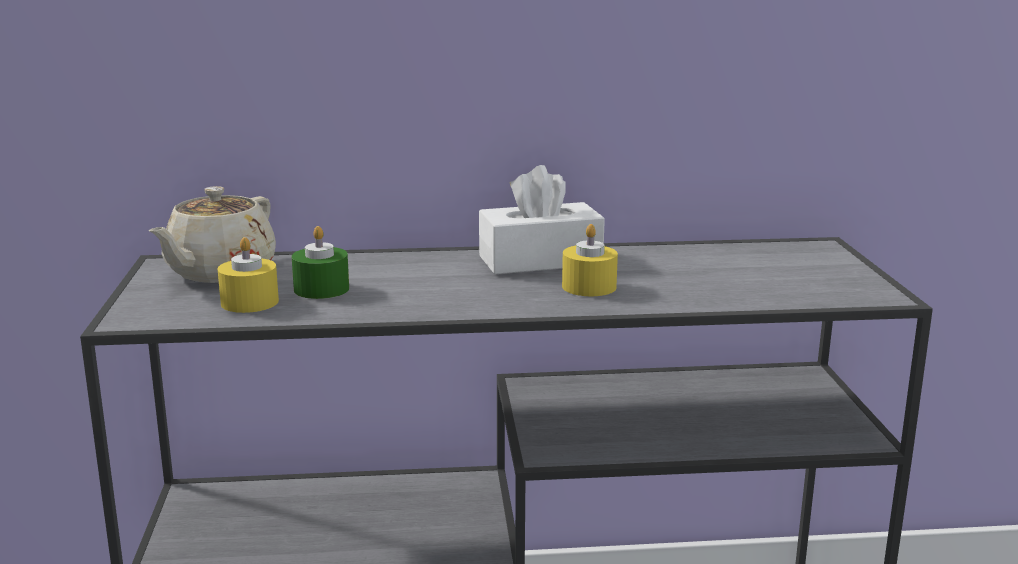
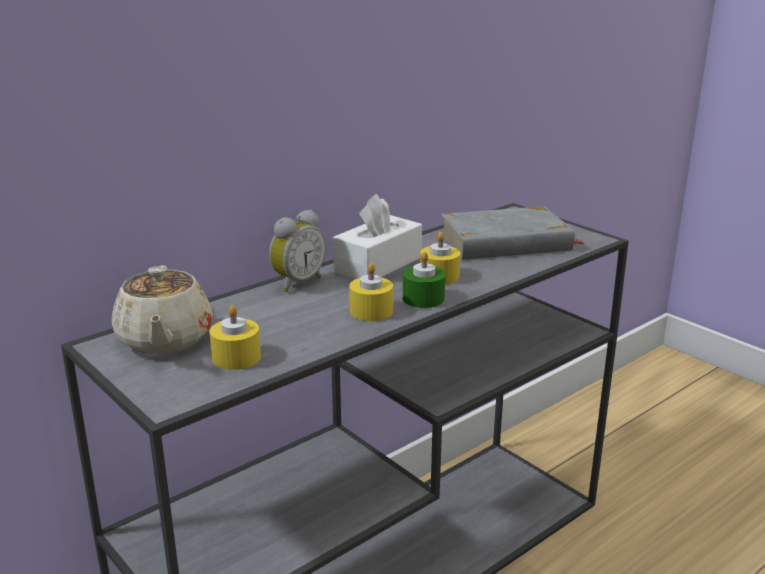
camera: 35 degrees left, 5 degrees up
green candle [291,226,349,299] -> green candle moved to [403,252,445,308]
none -> alarm clock [269,210,326,292]
none -> yellow candle [349,263,393,321]
none -> grey book [441,206,585,260]

